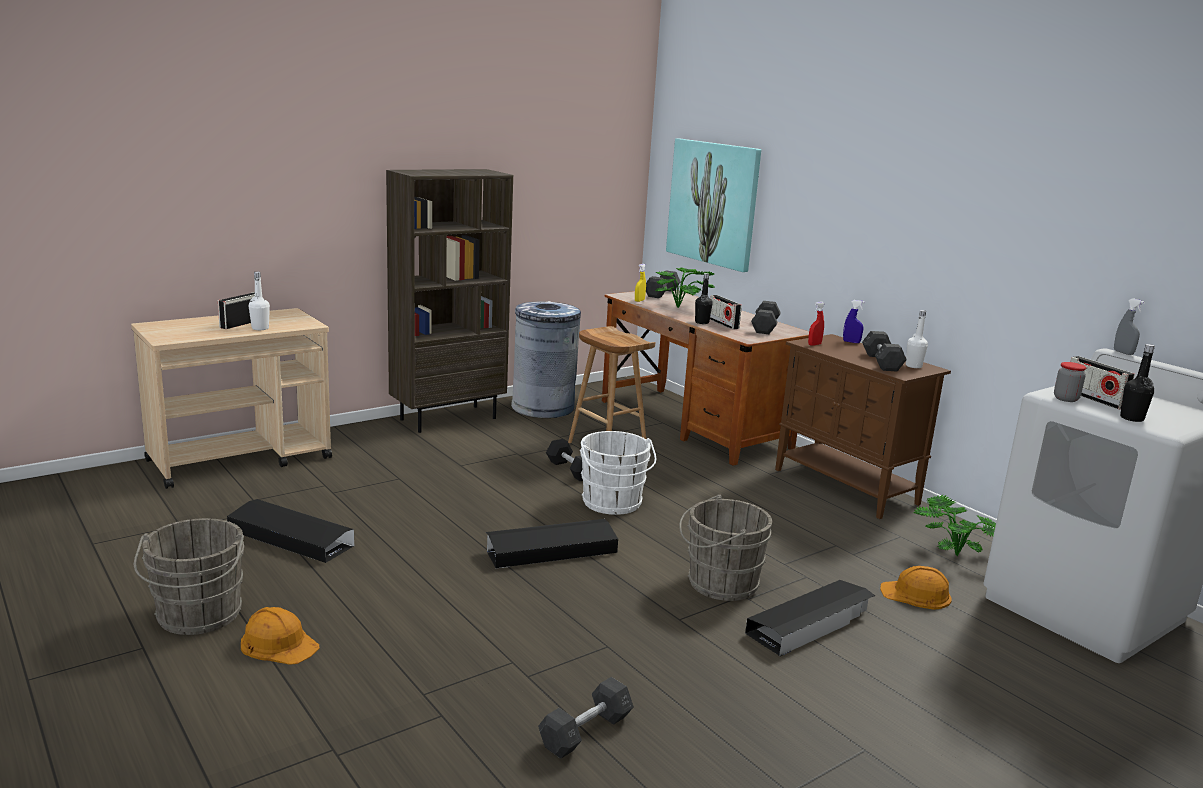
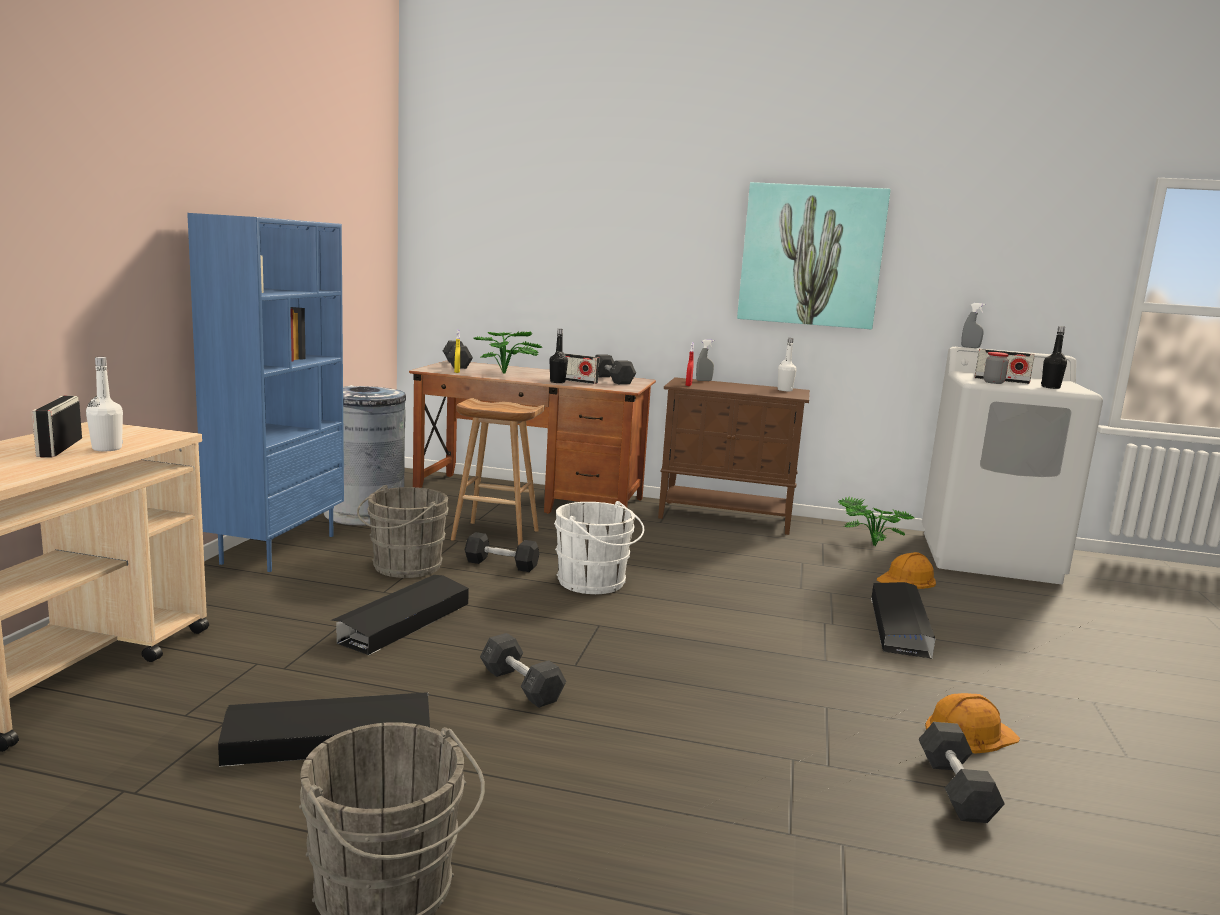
camera: 40 degrees left, 5 degrees down
orange hard hat [241,607,320,665] -> orange hard hat moved to [925,693,1020,754]
brown bookcase [386,169,513,433] -> blue bookcase [187,213,344,572]
black storage box [486,519,618,569] -> black storage box moved to [331,575,469,655]
picture [666,138,761,272] -> picture moved to [737,182,891,329]
grey bucket [679,495,772,601] -> grey bucket moved to [357,485,449,578]
blue spray bottle [843,300,865,343] -> grey spray bottle [696,340,714,381]
grey dumbbell [862,331,907,371] -> grey dumbbell moved to [480,633,566,708]

